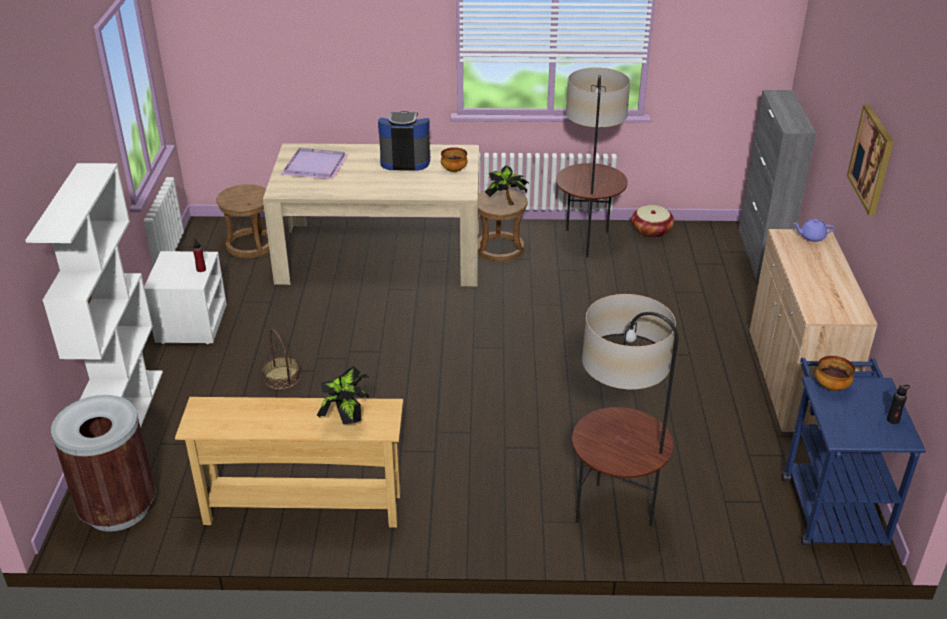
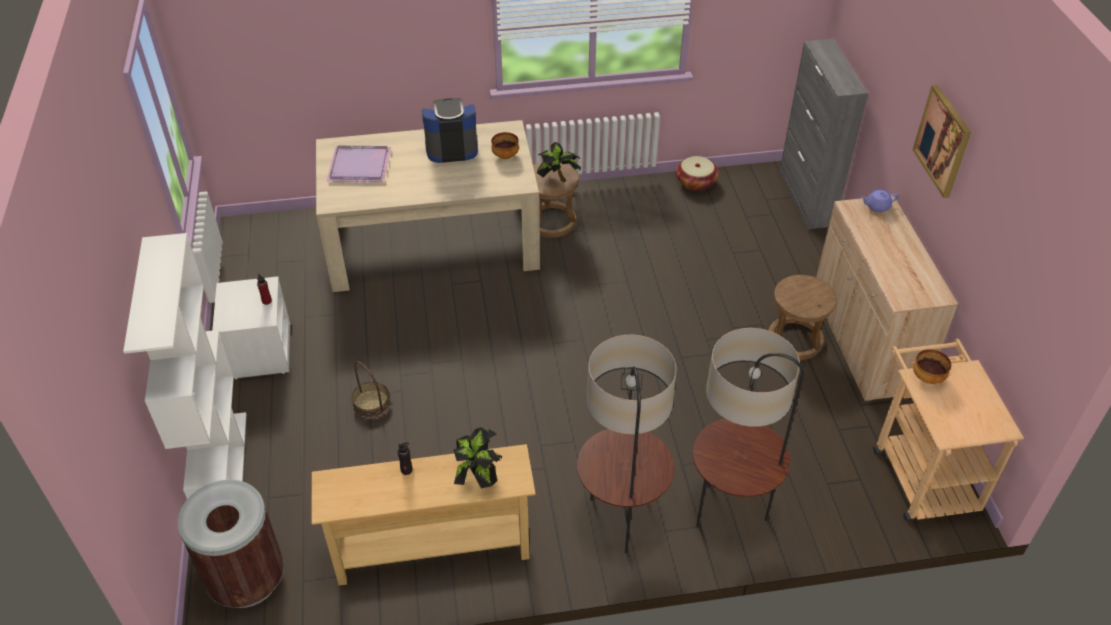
camera: 10 degrees left, 10 degrees up
brown stool [216,184,270,258] -> brown stool moved to [769,275,837,360]
floor lamp [556,67,630,257] -> floor lamp moved to [577,335,676,553]
blue cart [781,358,926,547] -> beige cart [873,339,1024,521]
black bottle [887,385,910,424] -> black bottle moved to [398,442,413,475]

